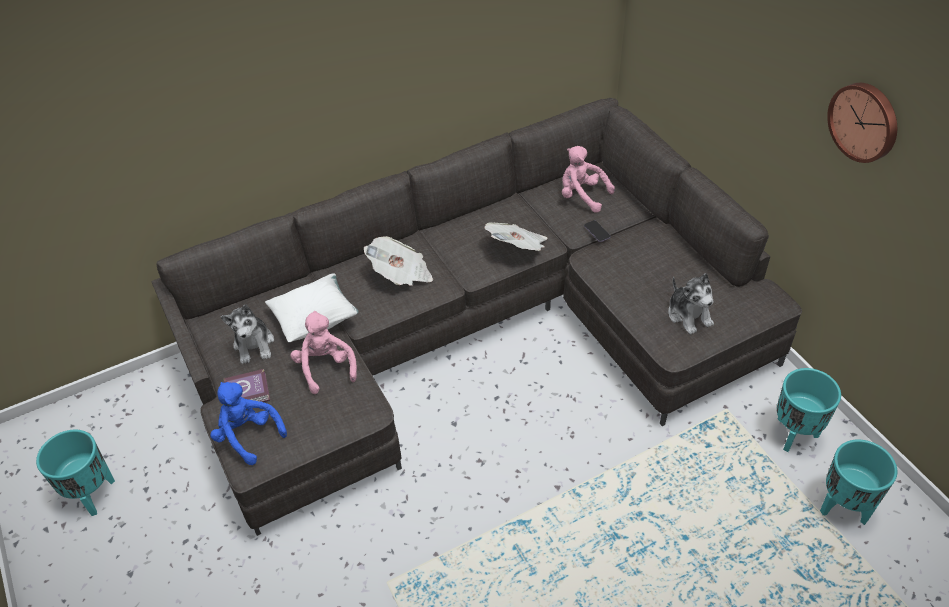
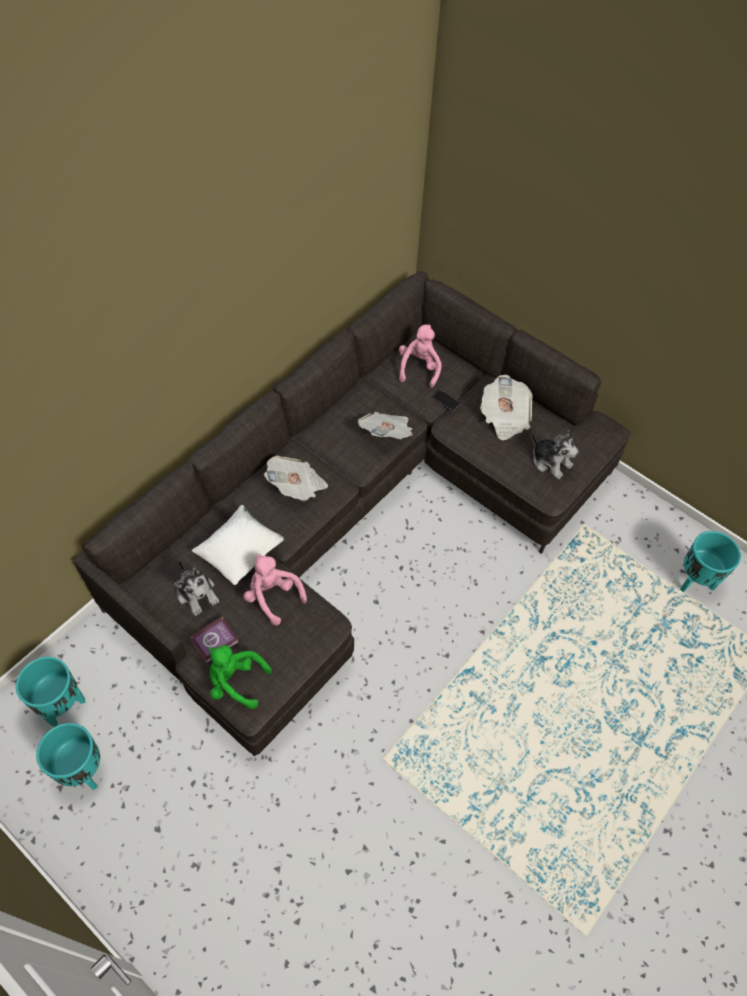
camera: 25 degrees left, 10 degrees up
blue plush toy [210,382,287,465] -> green plush toy [208,645,272,709]
pink plush toy [562,146,615,213] -> pink plush toy turned 90 degrees clockwise [399,324,442,388]
turquoise planter [777,368,841,452] -> turquoise planter moved to [16,657,85,727]
wall clock [827,83,897,163] -> none
none -> newspaper [480,375,533,440]

